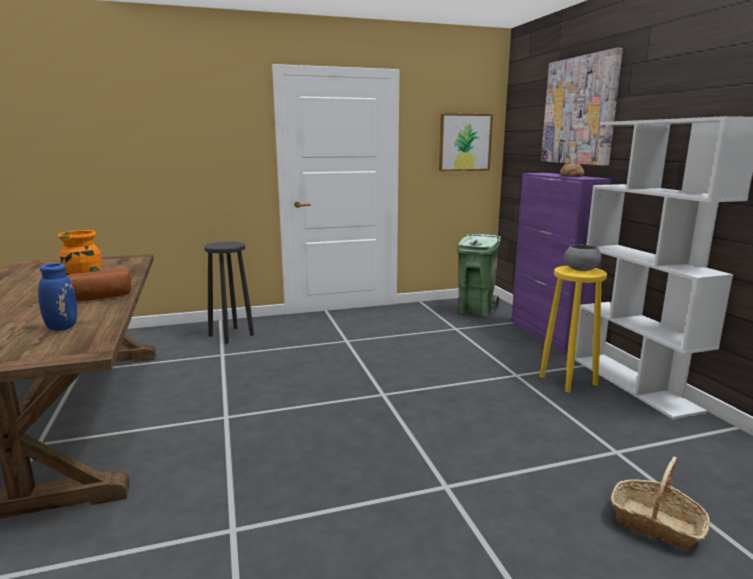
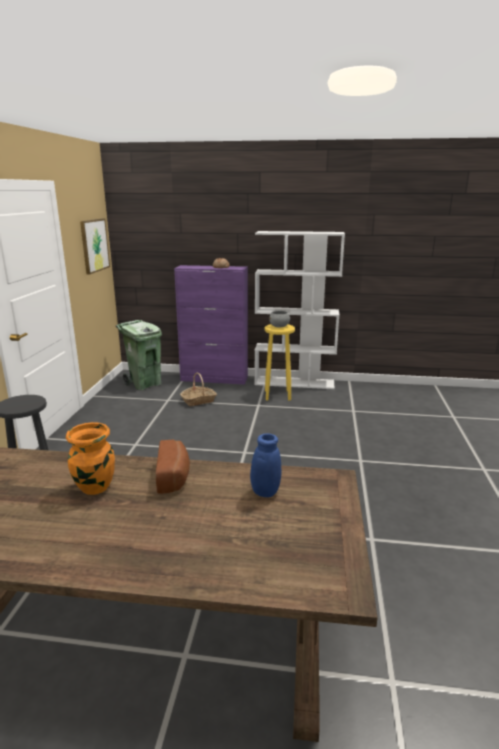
camera: 65 degrees left, 5 degrees up
picture [541,48,623,166] -> none
basket [611,456,710,550] -> basket moved to [180,373,217,406]

